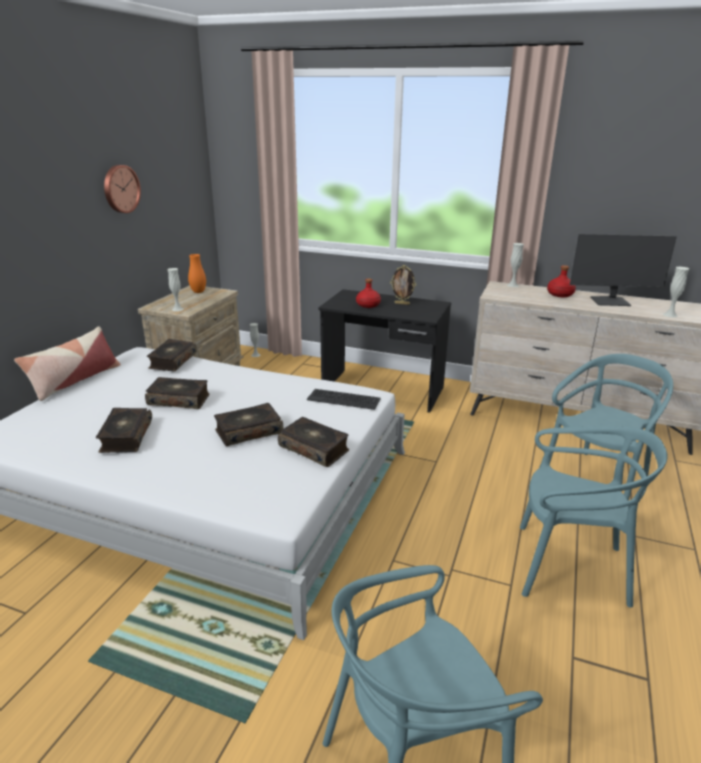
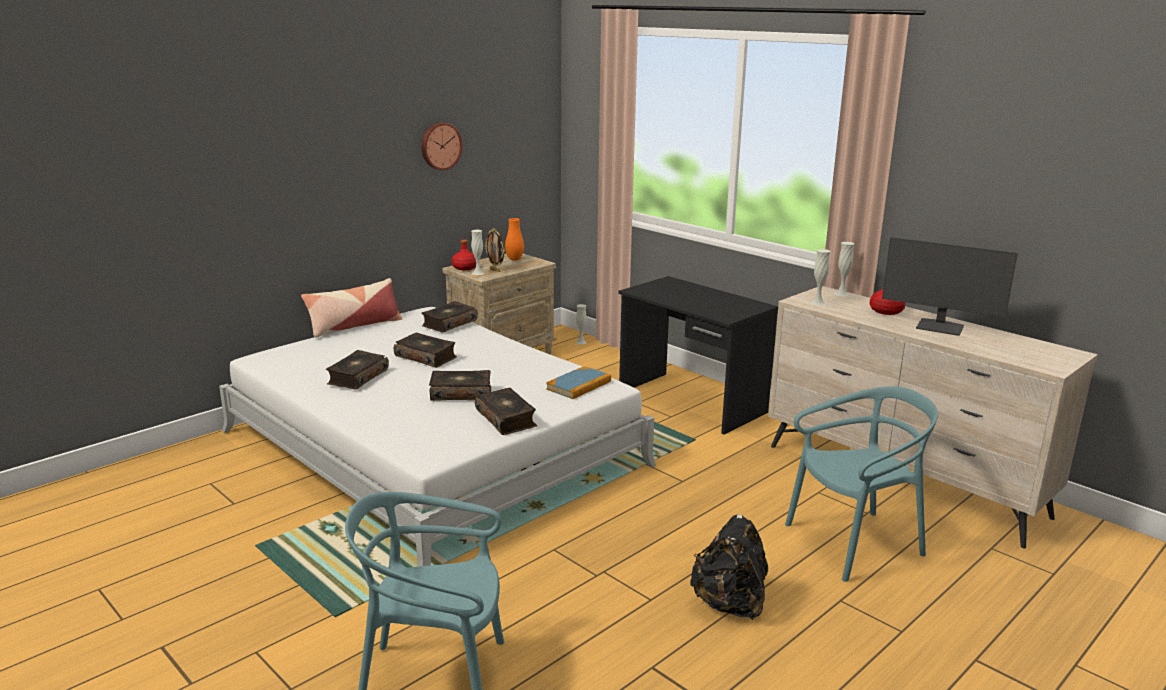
camera: 25 degrees right, 5 degrees down
keyboard [307,389,381,410] -> book [546,366,611,399]
red bottle [356,279,381,308] -> red bottle moved to [451,240,476,270]
picture frame [390,265,416,305] -> picture frame moved to [485,229,505,272]
turquoise chair [520,426,668,608] -> black backpack [690,514,768,620]
white vase [663,267,689,318] -> white vase moved to [810,249,830,306]

